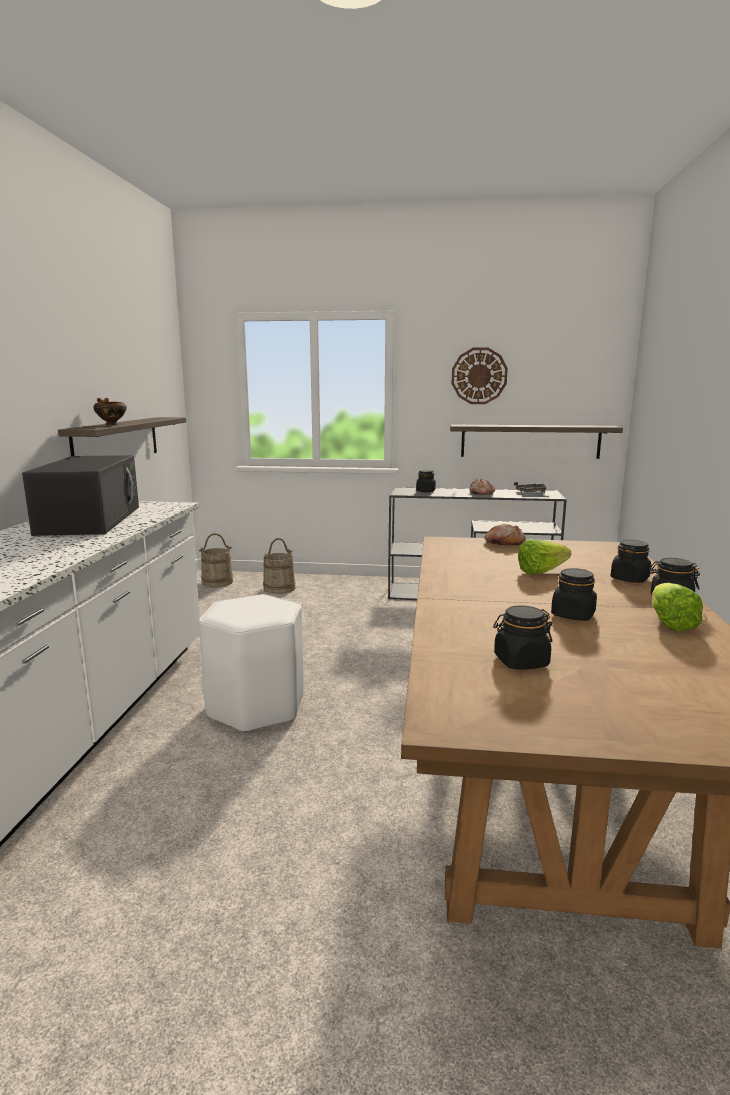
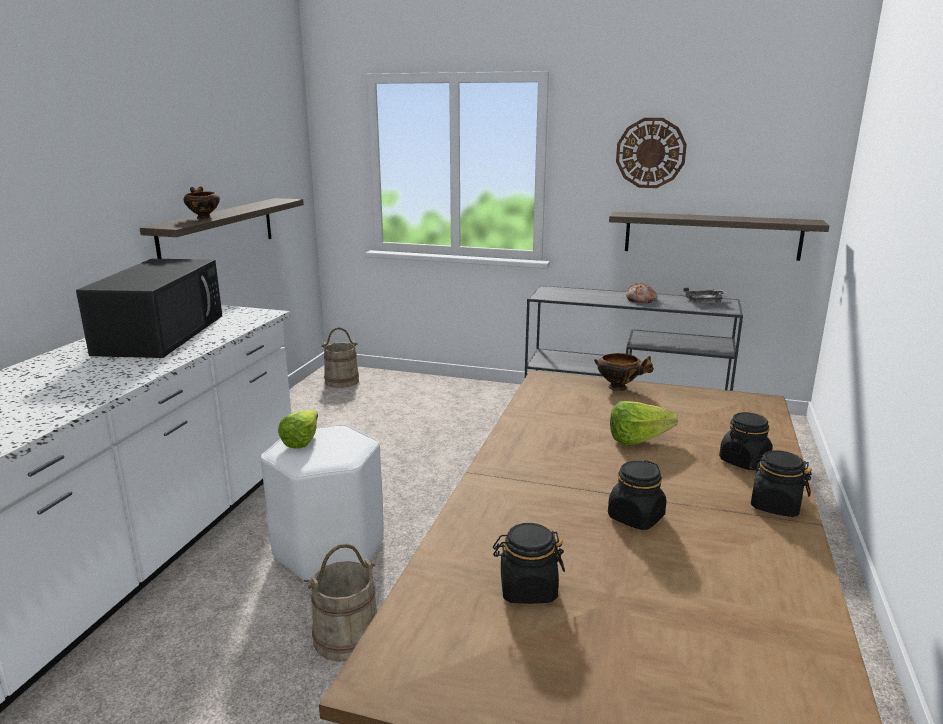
camera: 10 degrees right, 5 degrees up
beige bucket [263,538,296,594] -> beige bucket moved to [307,544,377,662]
black jar [416,470,436,492] -> none
bread [484,524,526,546] -> bowl [594,353,654,391]
lettuce [652,583,703,632] -> lettuce moved to [278,409,318,448]

